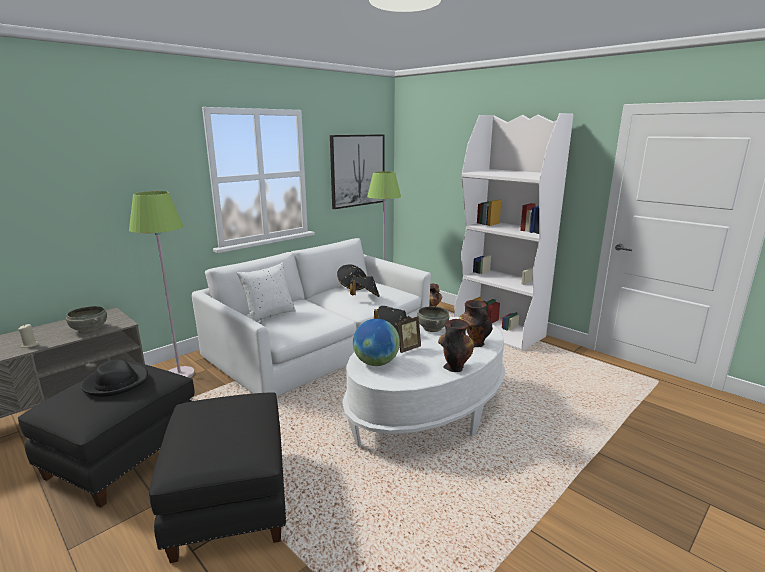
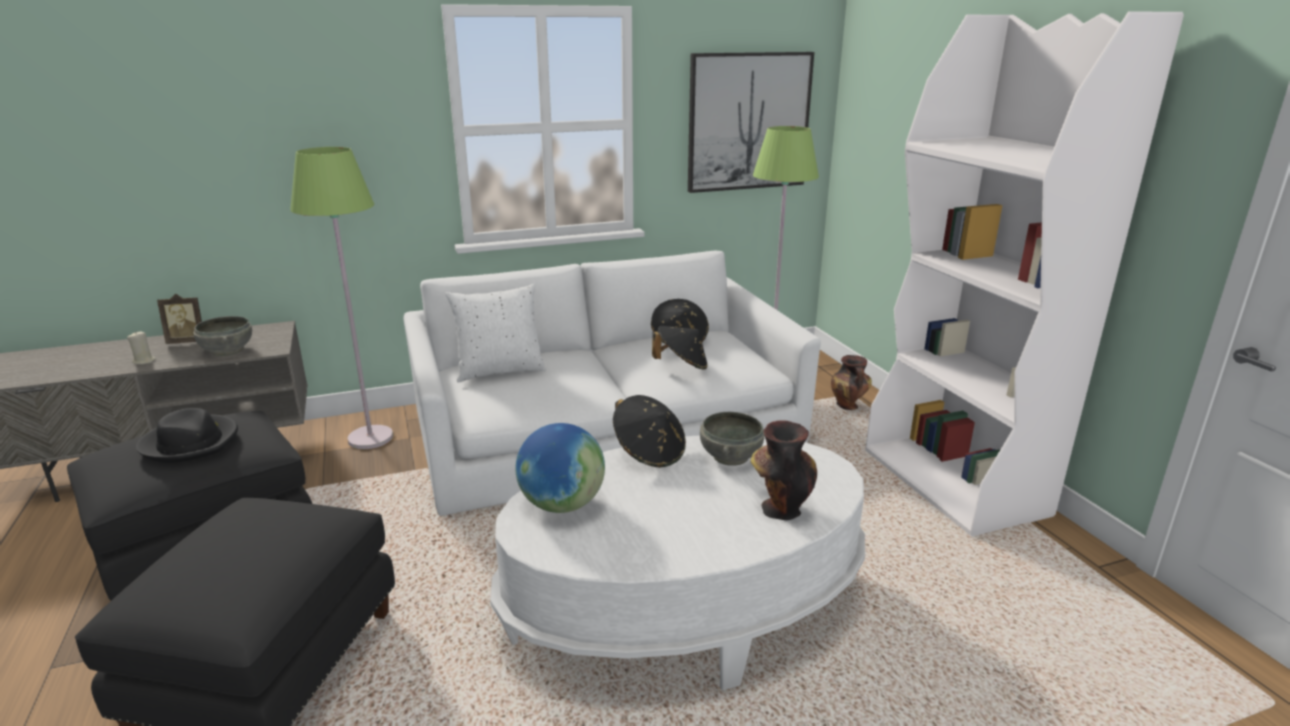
camera: 25 degrees right, 5 degrees up
picture frame [398,316,421,353] -> picture frame moved to [157,294,202,344]
vase [438,319,474,372] -> none

